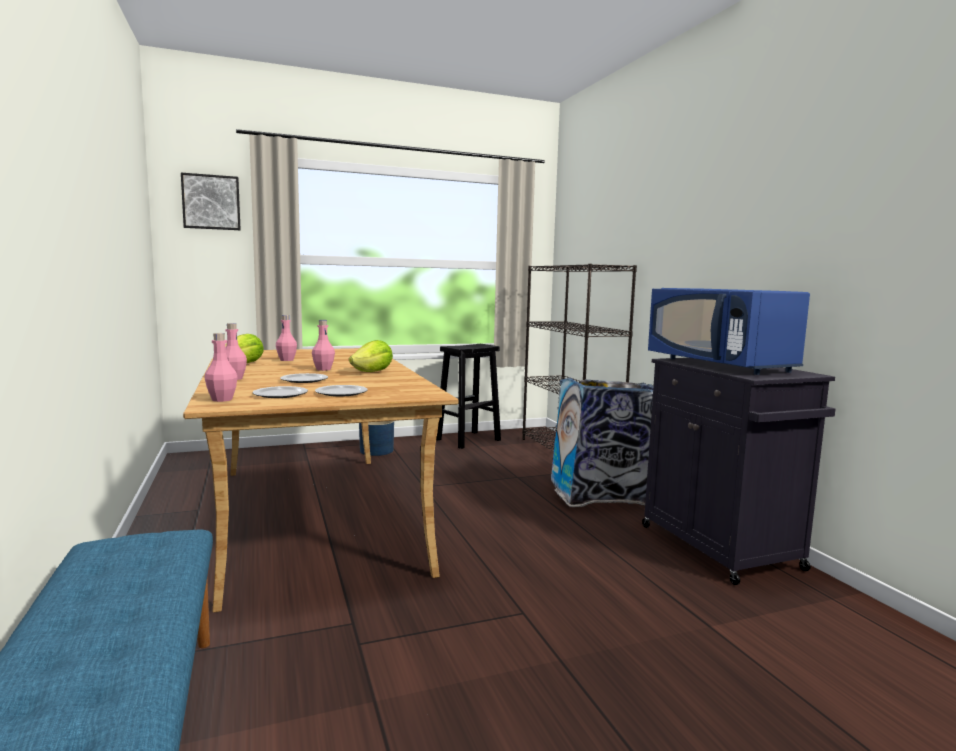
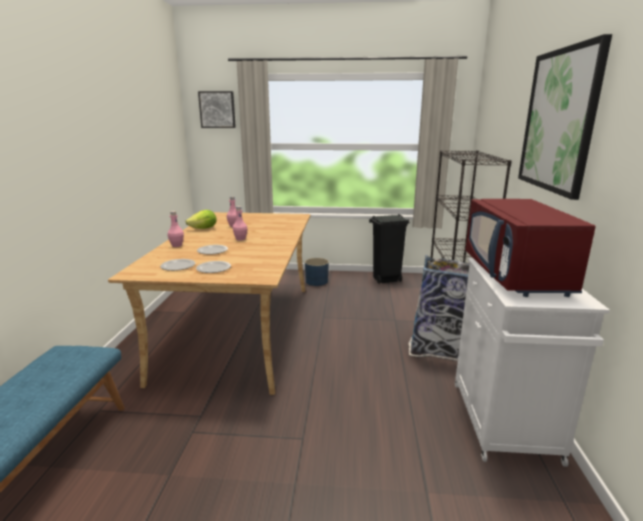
camera: 25 degrees right, 10 degrees up
pink bottle [205,333,238,402] -> none
lettuce [349,340,393,372] -> none
black stool [436,344,501,449] -> black trash can [369,214,410,284]
black cabinet [642,358,835,585] -> white cabinet [455,258,610,467]
blue microwave [648,288,810,375] -> red microwave [465,199,595,297]
none -> picture [518,34,612,200]

